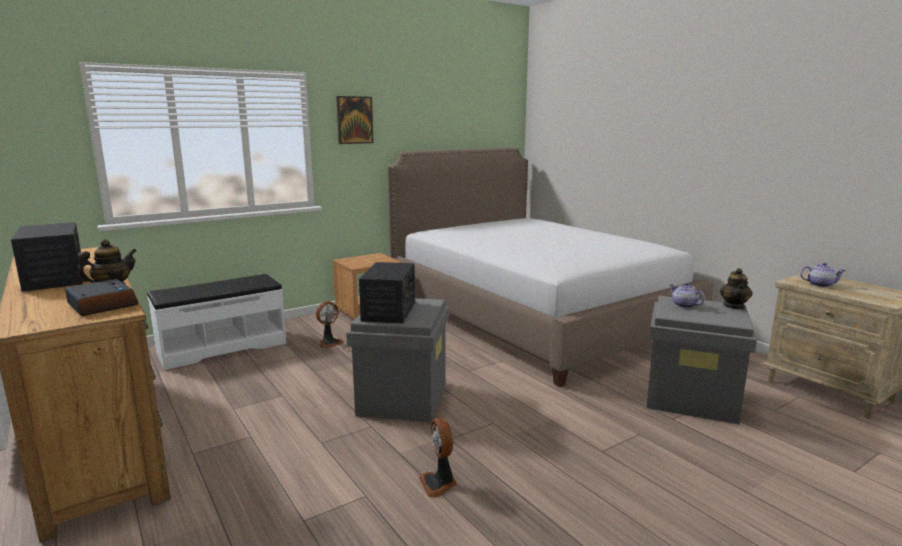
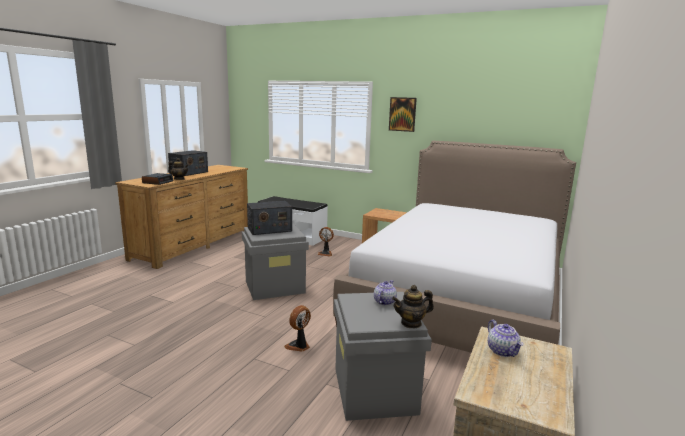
camera: 60 degrees right, 0 degrees up
fan [419,418,457,498] -> fan moved to [284,305,311,352]

